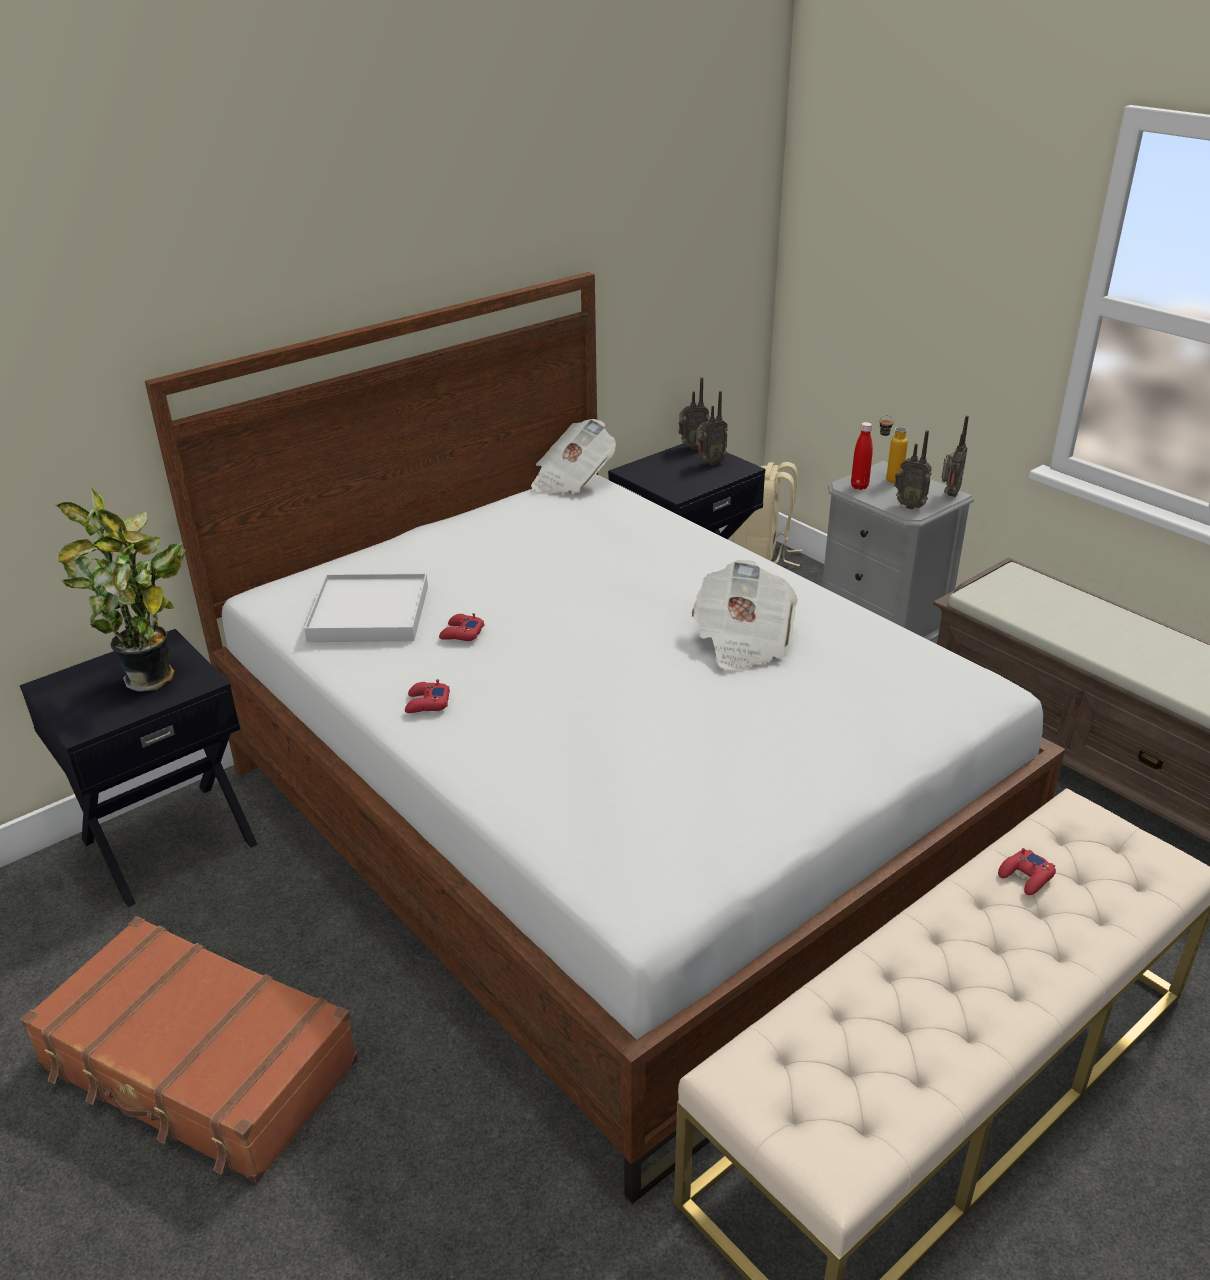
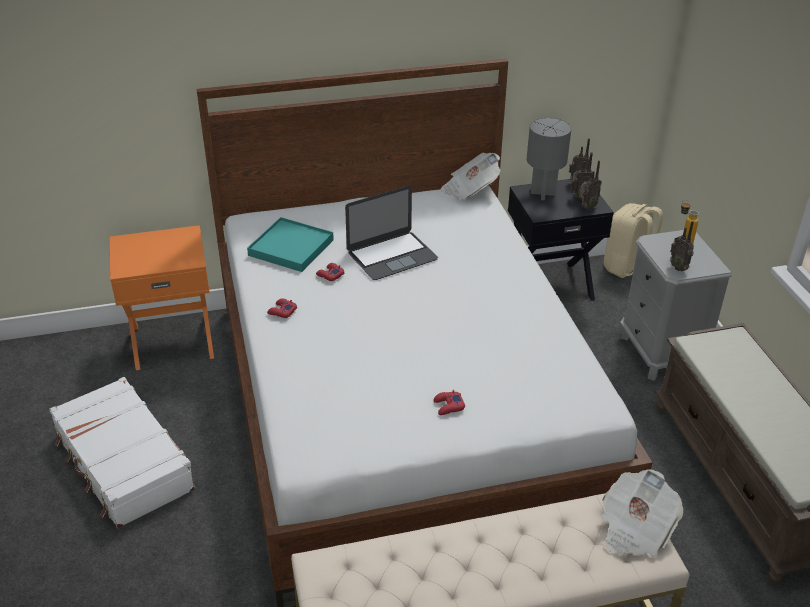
camera: 25 degrees right, 5 degrees up
black nightstand [20,629,258,907] -> orange nightstand [110,225,214,370]
brown suitcase [20,916,358,1183] -> white suitcase [49,377,195,528]
potted plant [55,488,186,692] -> none
white tray [304,573,428,642] -> turquoise tray [247,217,334,272]
newspaper [692,560,798,671] -> newspaper moved to [601,469,683,557]
red bottle [851,422,873,490] -> none
radio [942,416,969,497] -> radio moved to [579,160,602,210]
red game controller [998,848,1056,895] -> red game controller moved to [434,390,465,415]
none -> laptop [345,186,438,280]
none -> grey table lamp [527,118,572,200]

